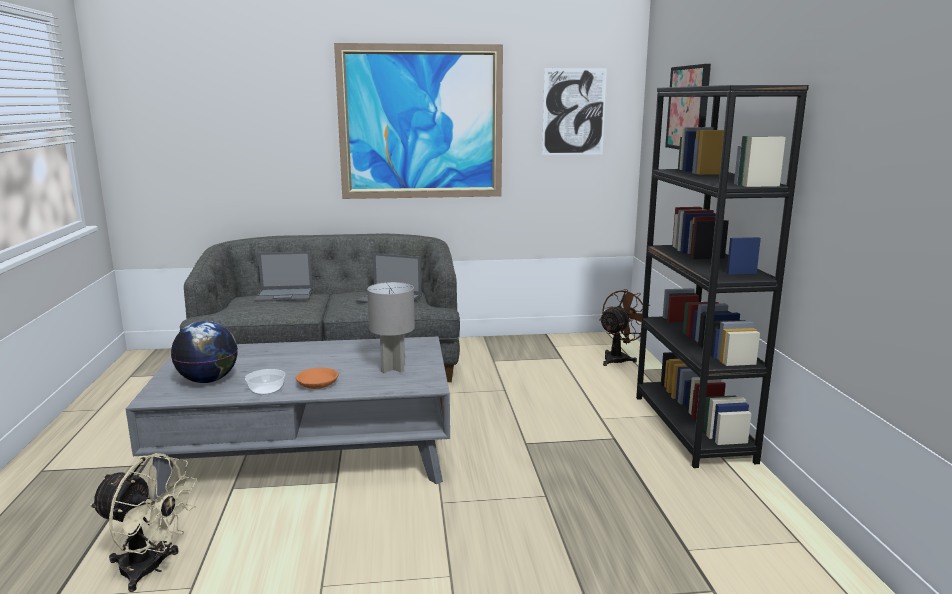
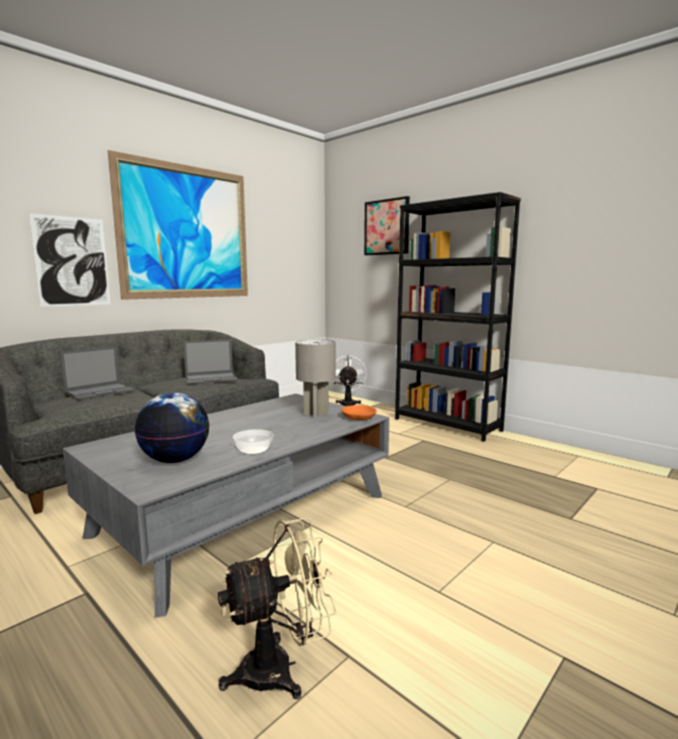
camera: 40 degrees left, 5 degrees down
orange bowl [296,367,338,389] -> orange bowl moved to [342,405,377,420]
picture [542,68,607,155] -> picture moved to [29,213,110,307]
brown fan [599,289,650,366] -> white fan [333,355,367,406]

